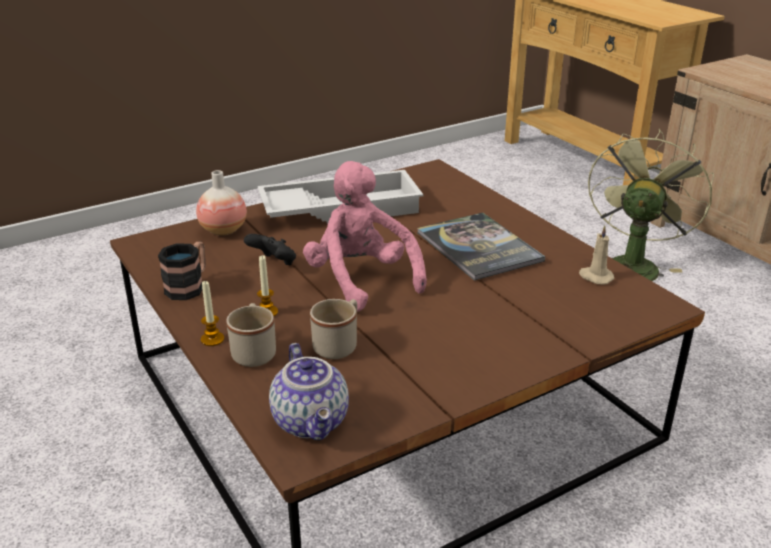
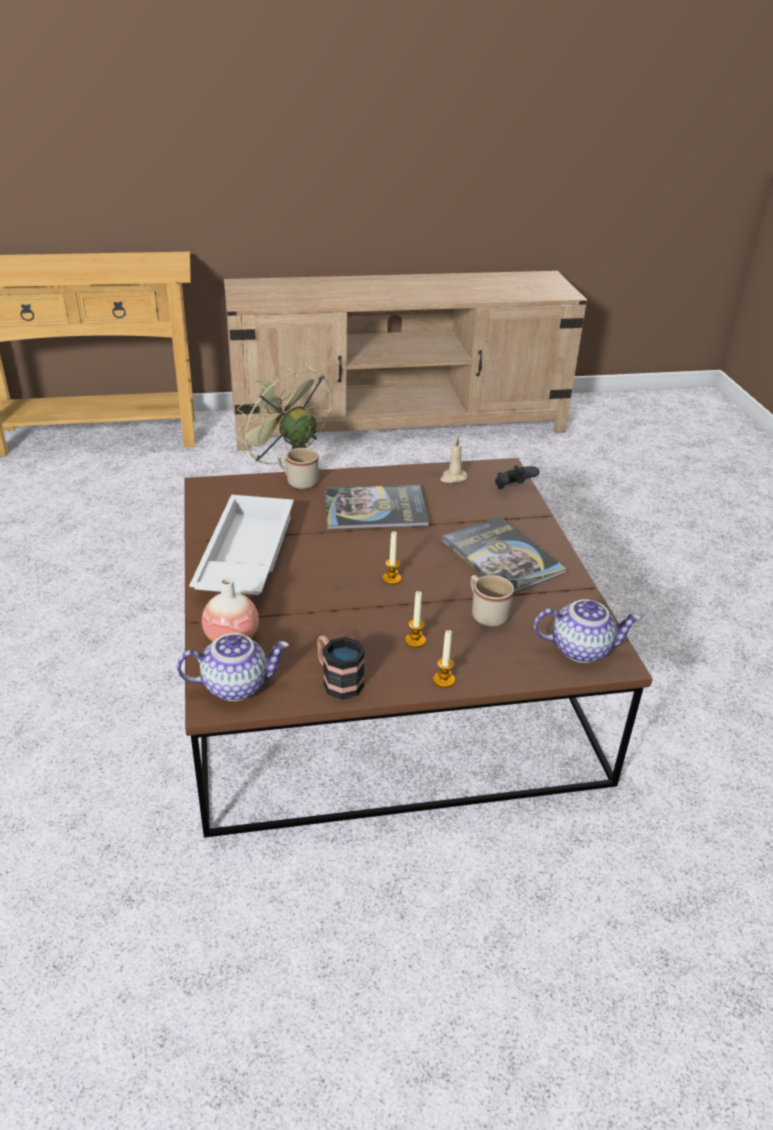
camera: 70 degrees left, 5 degrees up
beige mug [226,303,276,367] -> beige mug moved to [277,448,319,489]
black game controller [244,234,296,265] -> black game controller moved to [495,465,539,489]
pink plush toy [303,161,427,312] -> candle [382,531,401,585]
none -> teapot [177,633,289,701]
none -> book [441,516,567,593]

